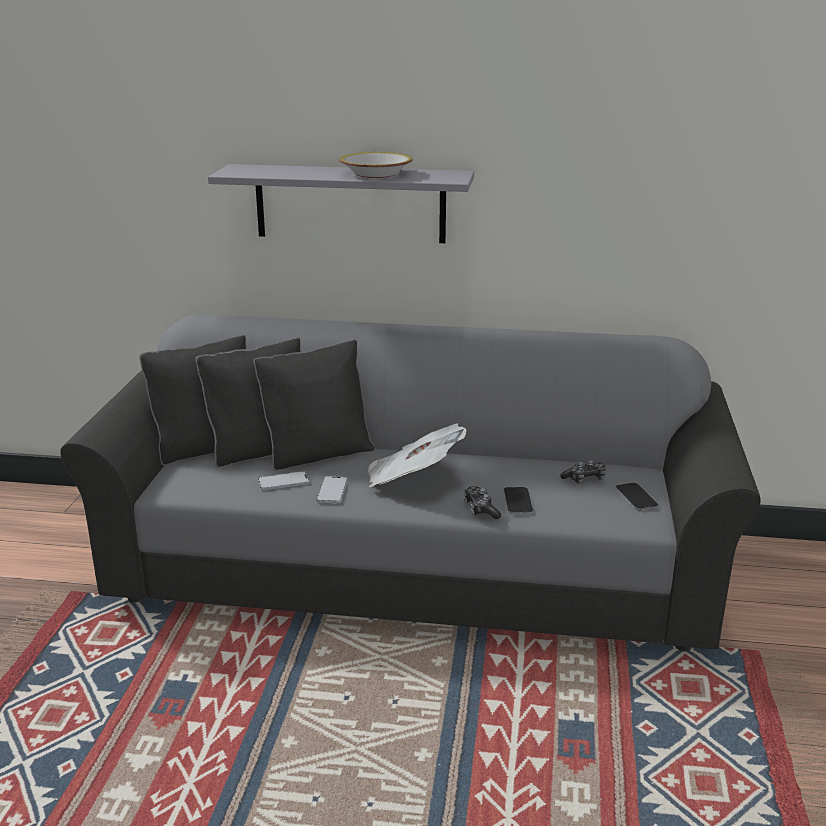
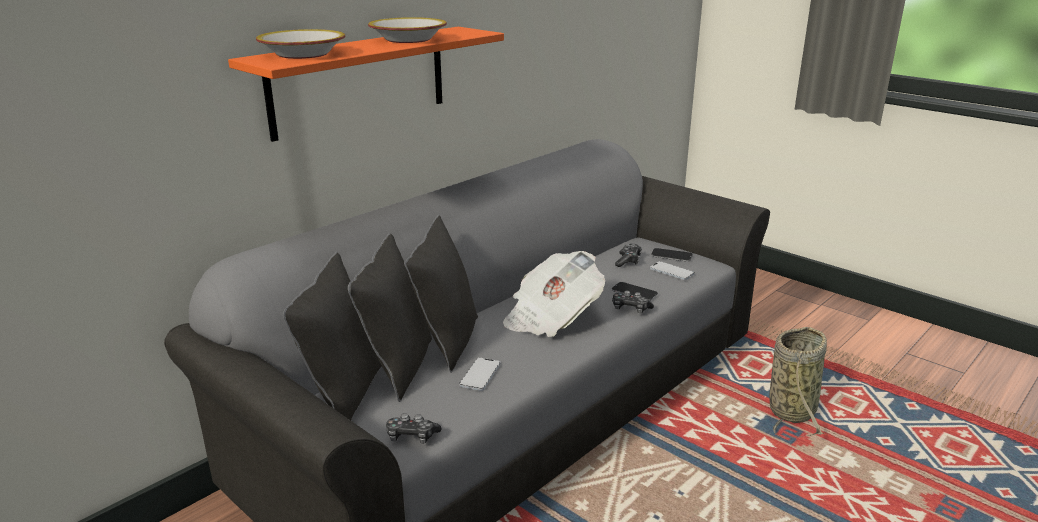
camera: 55 degrees left, 0 degrees up
grey shelf [208,164,474,243] -> orange shelf [228,27,504,142]
phone [317,476,348,503] -> phone moved to [650,261,695,280]
none -> bowl [256,29,345,59]
none -> game controller [386,413,441,444]
none -> basket [769,327,827,438]

